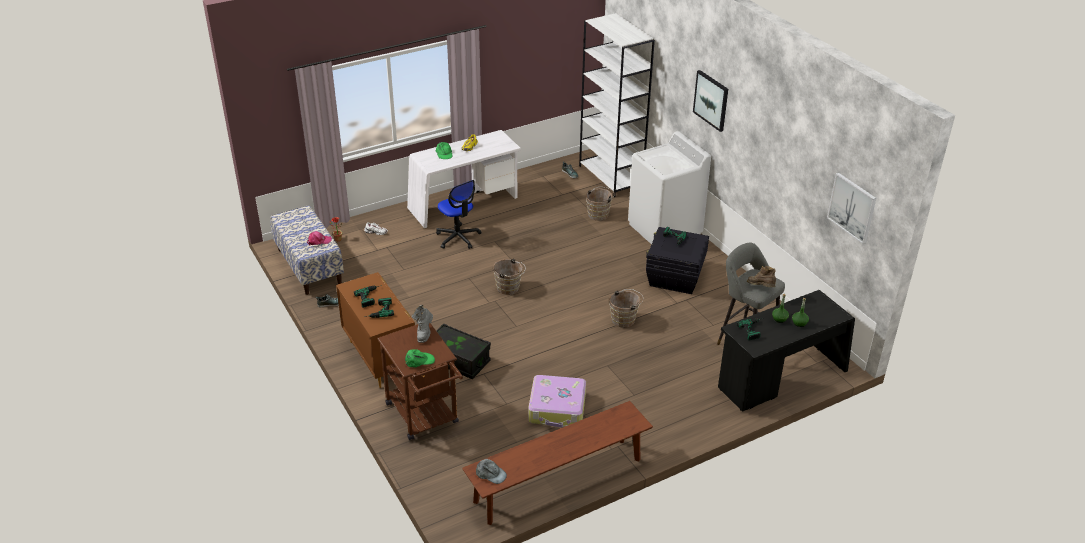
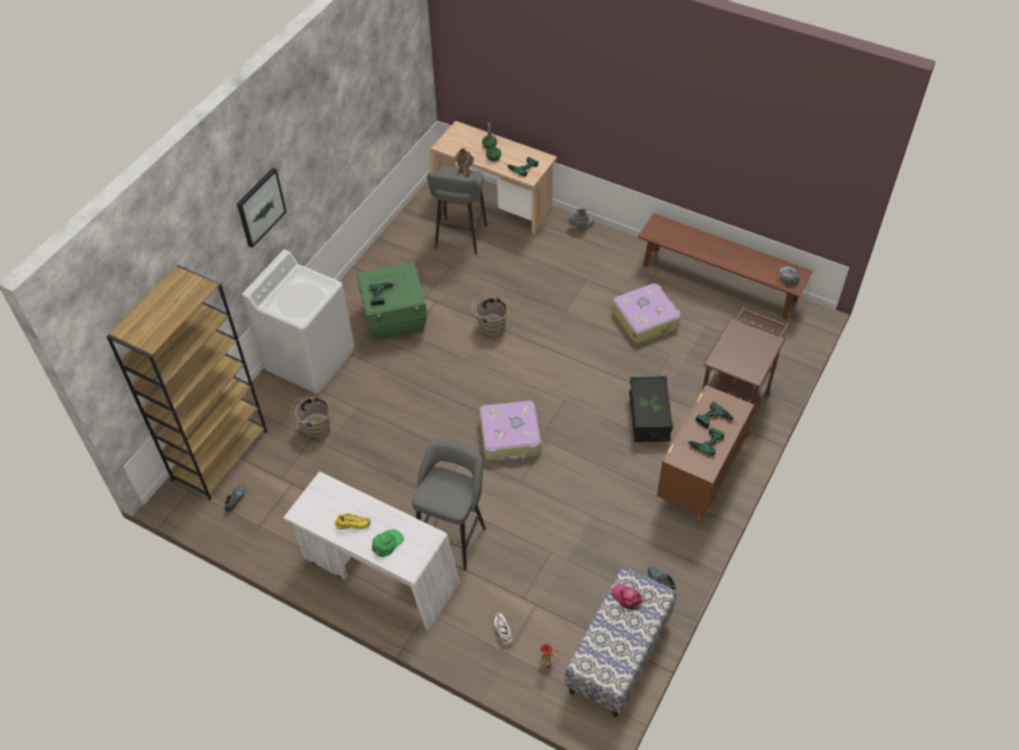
camera: 120 degrees left, 15 degrees up
green cap [405,349,435,367] -> none
grey boot [412,305,433,343] -> grey boot moved to [567,209,595,228]
office chair [436,180,482,249] -> grey stool [412,439,486,571]
brown bucket [493,259,526,295] -> suitcase [479,401,541,461]
white bookcase [579,13,655,197] -> brown bookcase [106,265,267,500]
black storage box [646,227,709,294] -> green storage box [357,262,427,341]
black desk [718,290,855,412] -> beige desk [429,121,557,234]
picture [827,173,876,244] -> none

